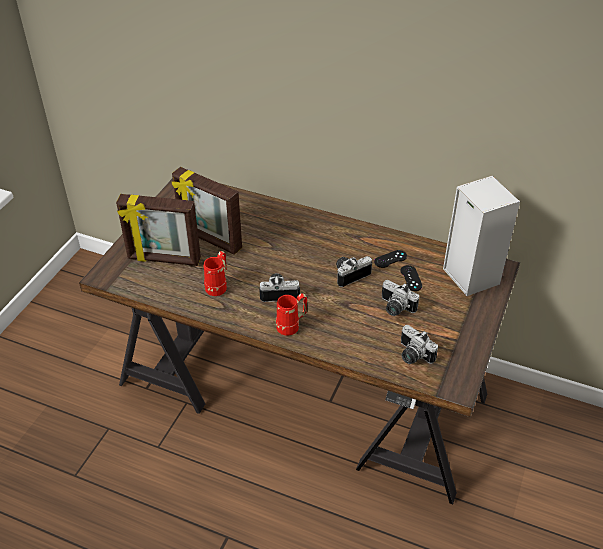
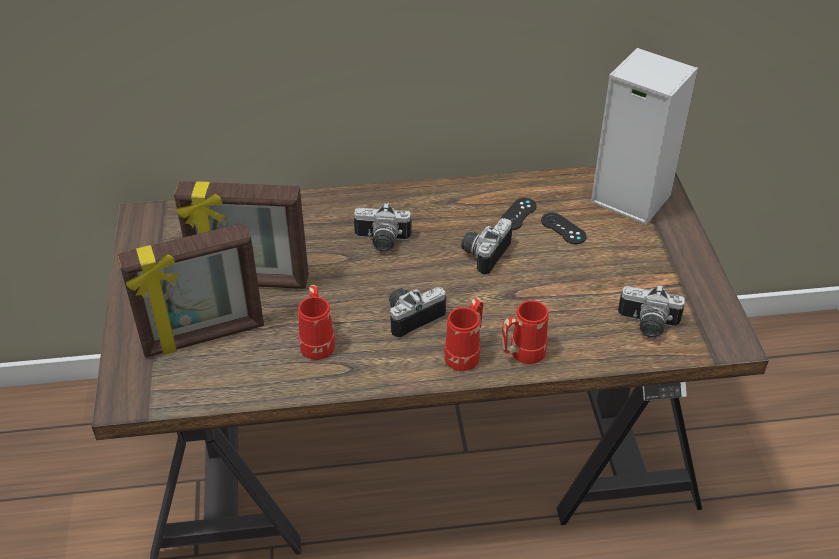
camera: 30 degrees left, 0 degrees up
camera [382,280,419,316] -> camera moved to [354,202,411,252]
none -> red mug [501,300,549,364]

